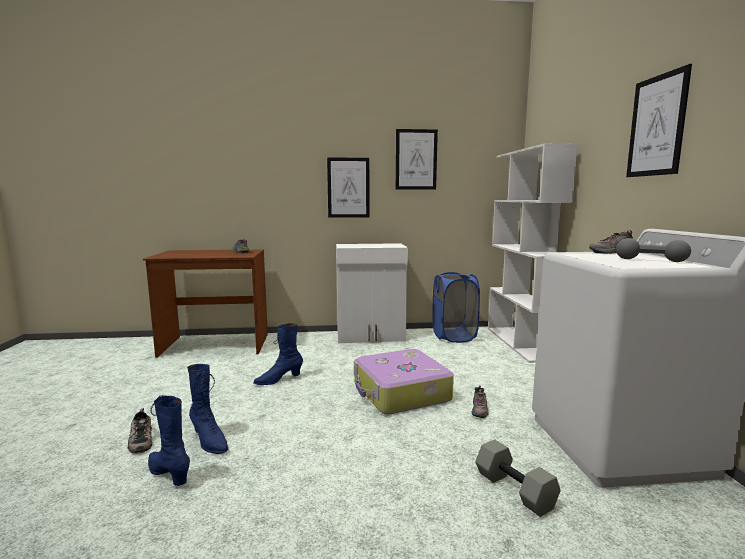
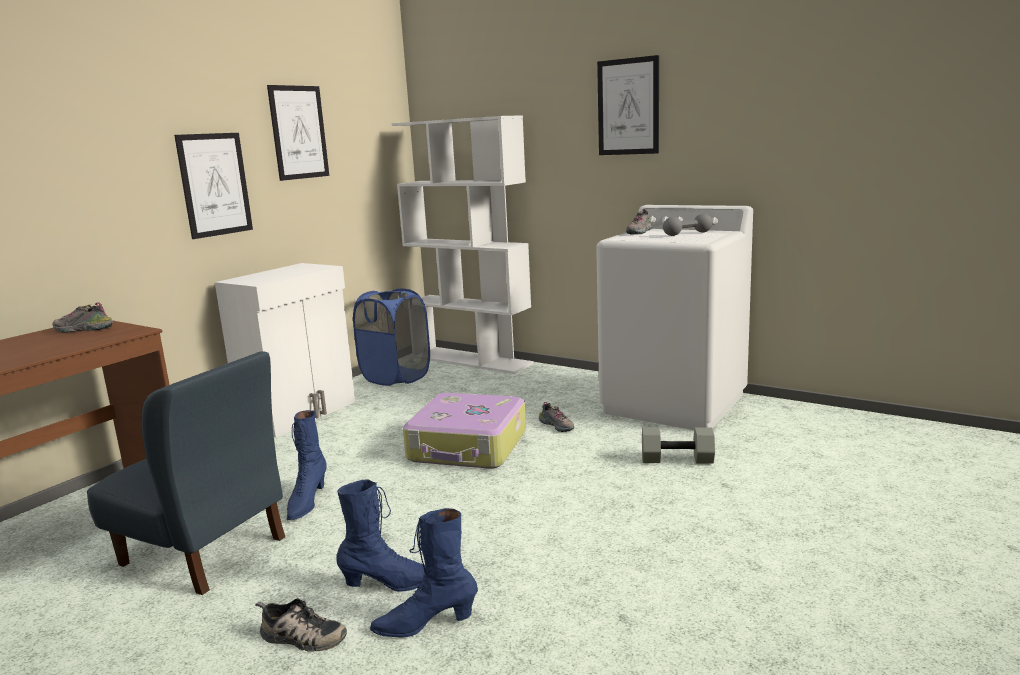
camera: 50 degrees left, 5 degrees up
none -> blue chair [87,351,285,595]

